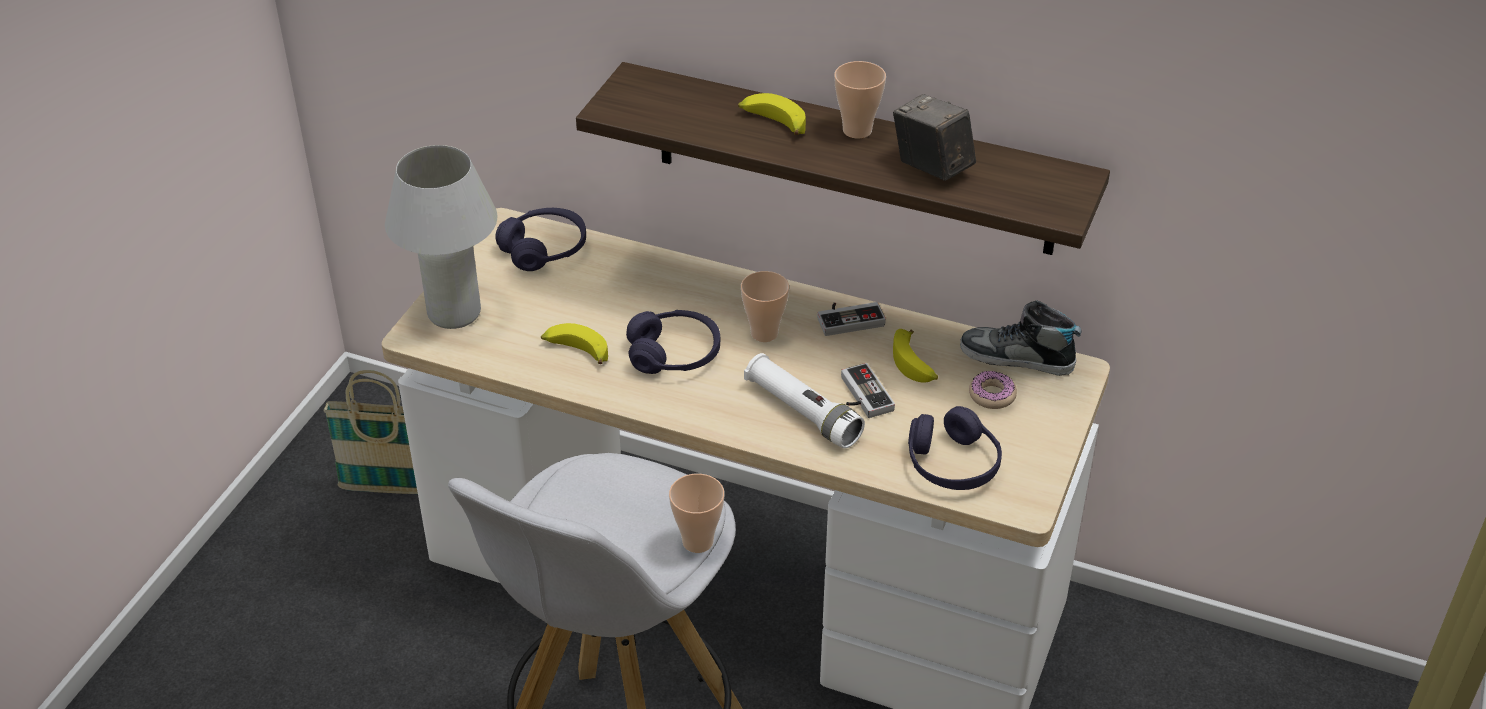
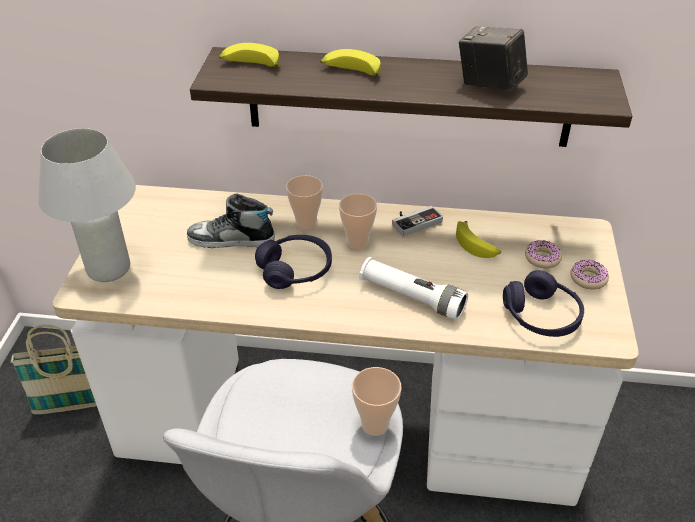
camera: 15 degrees left, 0 degrees up
purple headphones [495,208,586,271] -> none
banana [541,323,608,364] -> banana moved to [219,43,280,67]
cup [834,61,886,139] -> cup moved to [286,175,323,229]
game controller [841,363,895,418] -> none
shoe [960,300,1082,376] -> shoe moved to [187,193,275,248]
none -> donut [570,259,609,290]

